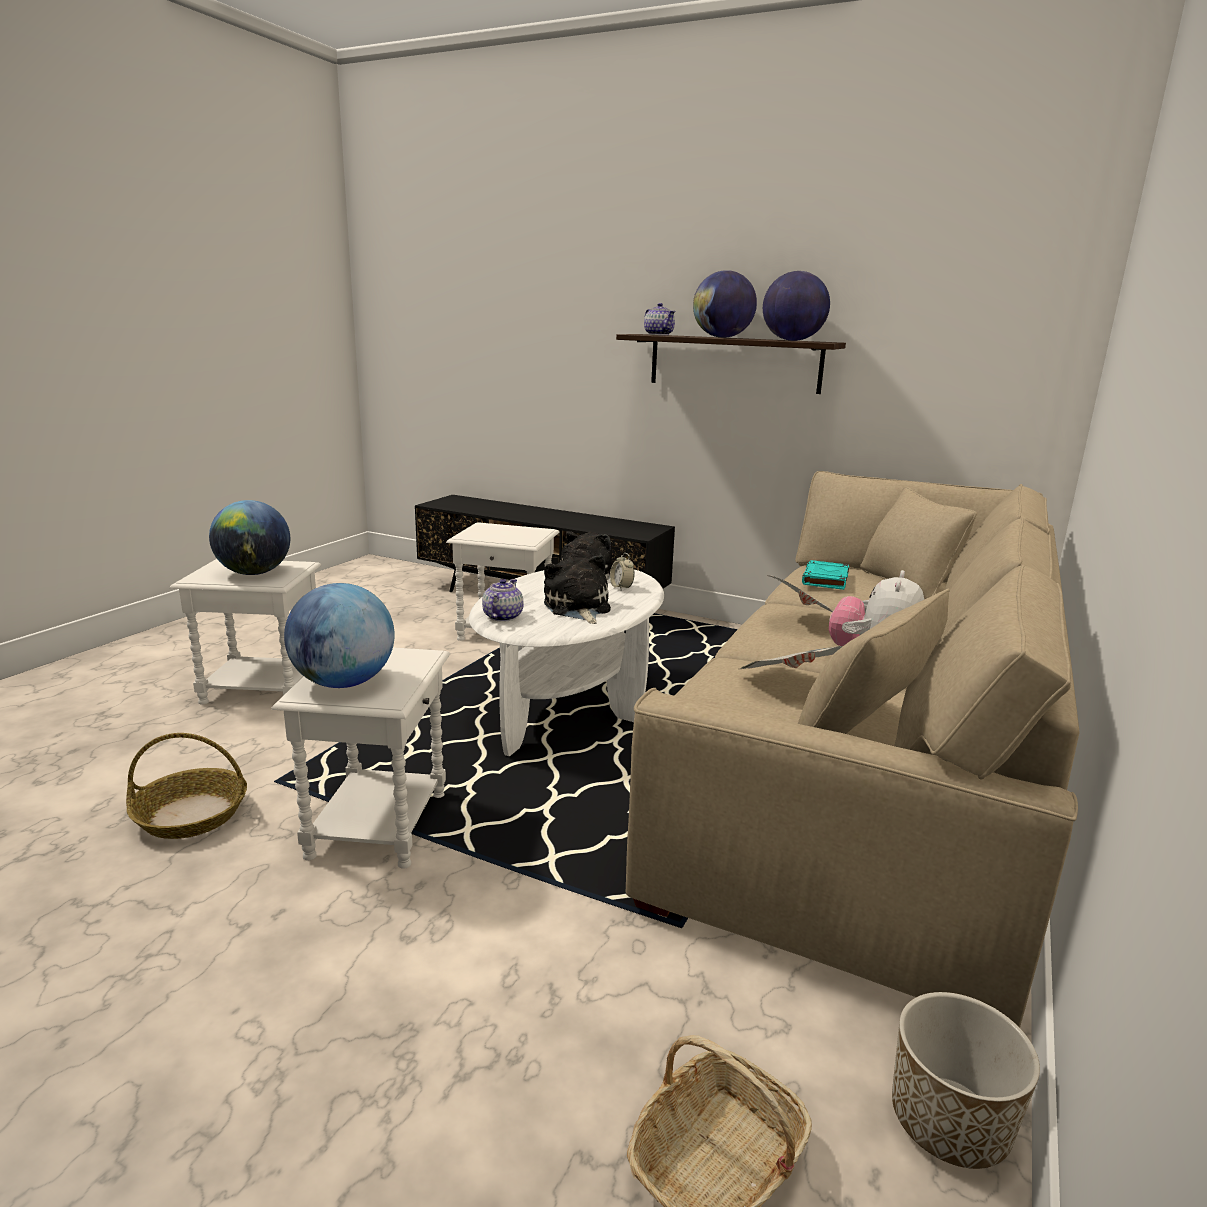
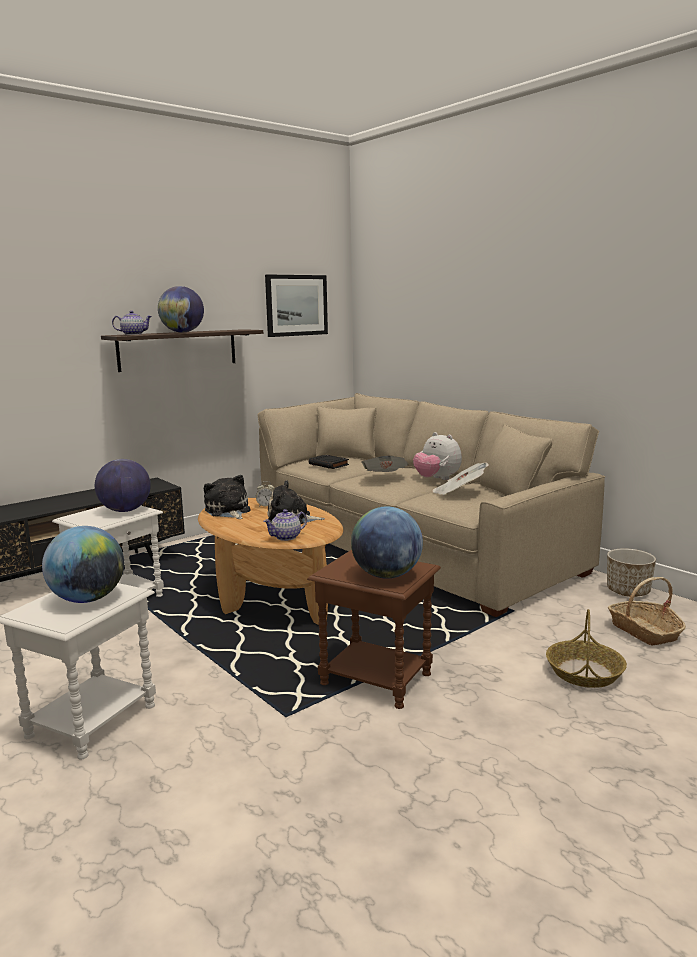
camera: 65 degrees left, 5 degrees down
basket [126,733,247,839] -> basket moved to [546,609,627,688]
white side table [271,647,450,869] -> brown side table [307,550,441,709]
white coffee table [469,569,664,756] -> brown coffee table [198,498,343,625]
teapot [482,579,524,622] -> teapot turned 75 degrees counterclockwise [263,509,307,541]
globe [763,271,830,341] -> globe moved to [95,459,151,512]
turquoise book [802,560,849,590] -> black book [308,455,349,469]
none -> picture [265,274,328,337]

